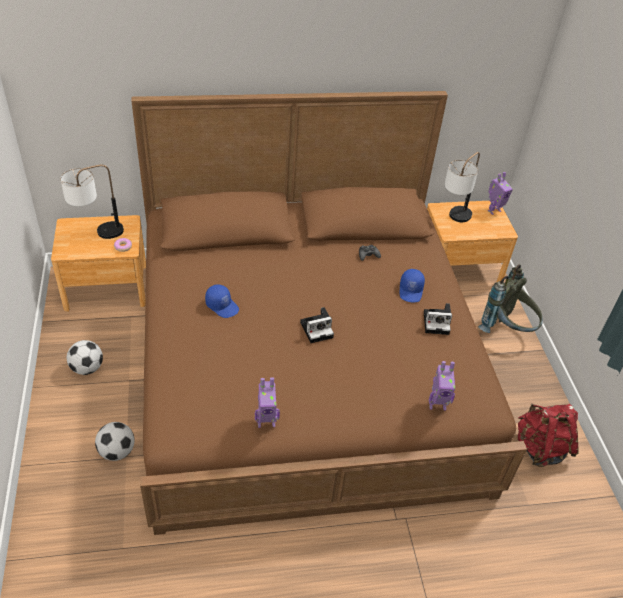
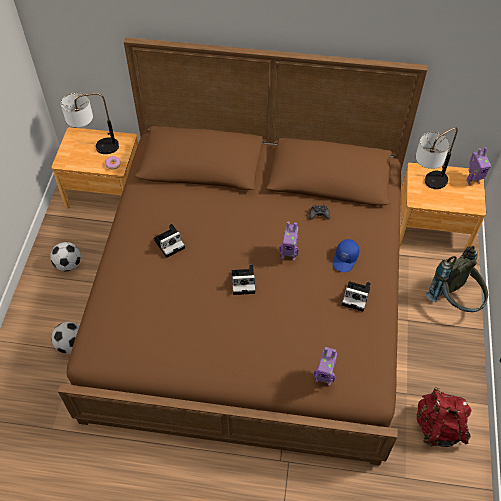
camera: 20 degrees right, 10 degrees up
blue cap [205,284,239,318] -> camera [154,224,185,258]
toy robot [255,377,280,428] -> toy robot moved to [279,221,299,261]

